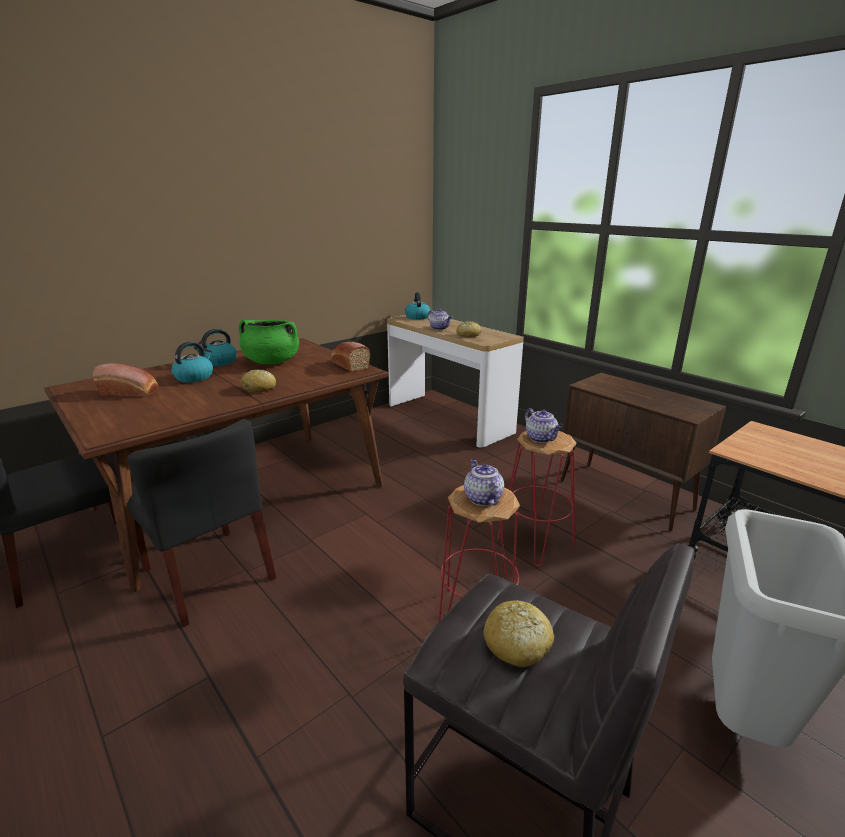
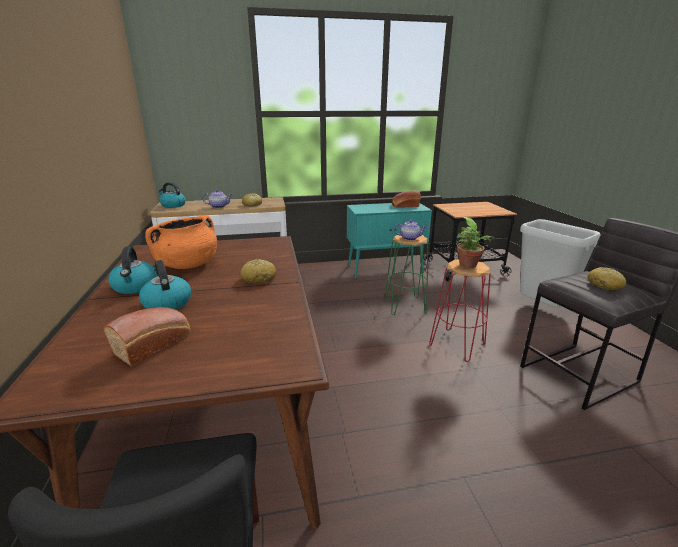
camera: 60 degrees left, 0 degrees up
black chair [127,419,276,627] -> none
green cooking pot [239,320,299,365] -> orange cooking pot [145,215,217,269]
bread [331,342,370,372] -> bread moved to [392,190,421,208]
teapot [464,459,504,506] -> potted plant [456,217,494,268]
red stool [498,431,577,567] -> green stool [384,235,428,315]
brown cabinet [561,373,726,531] -> turquoise cabinet [347,203,432,279]

